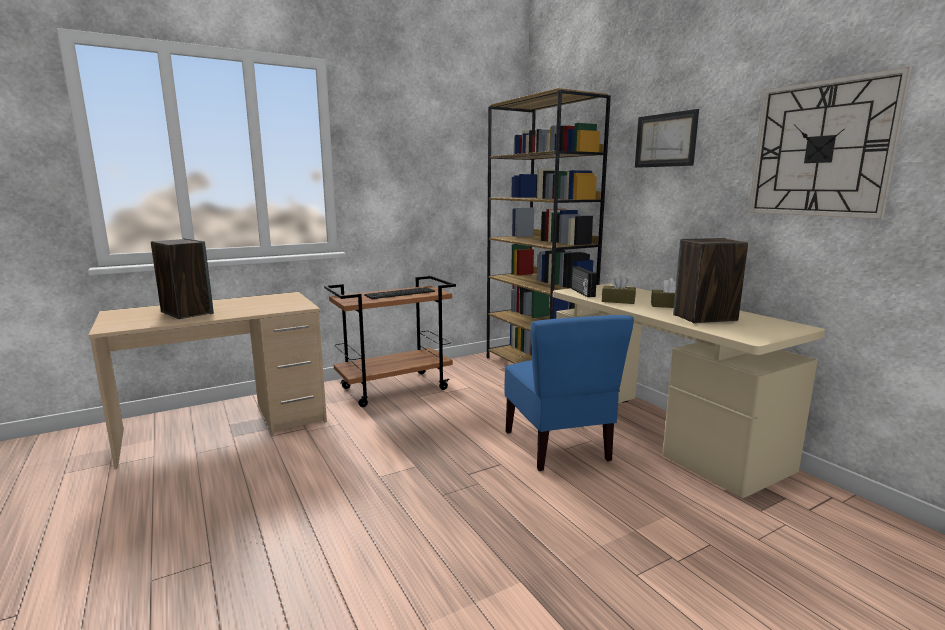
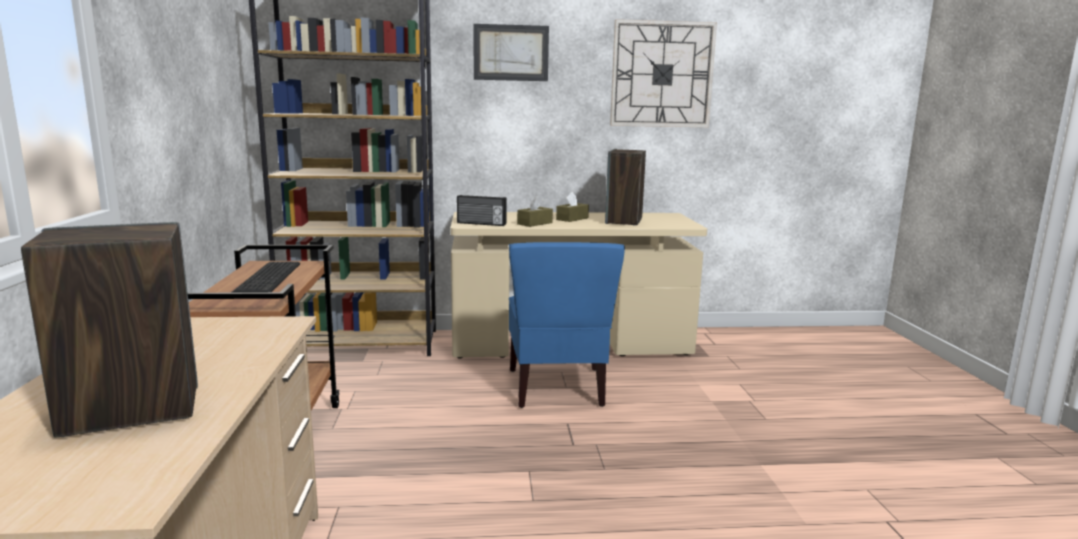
camera: 65 degrees left, 0 degrees up
blue chair [505,315,634,471] -> blue chair turned 75 degrees clockwise [509,242,625,408]

